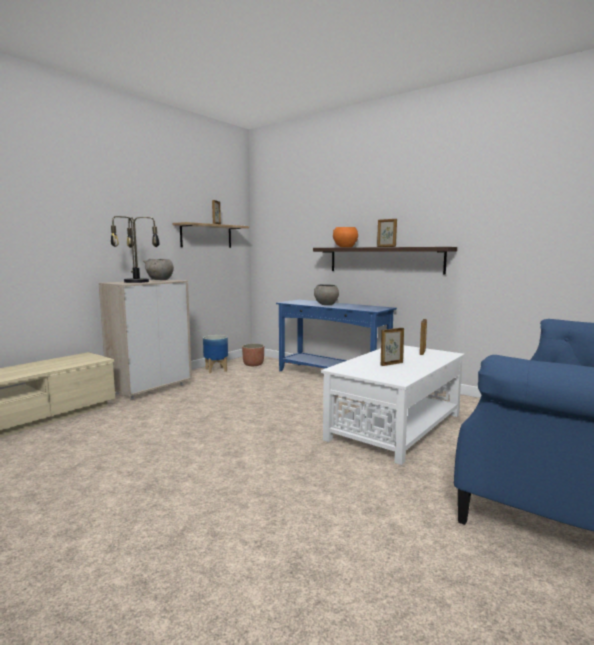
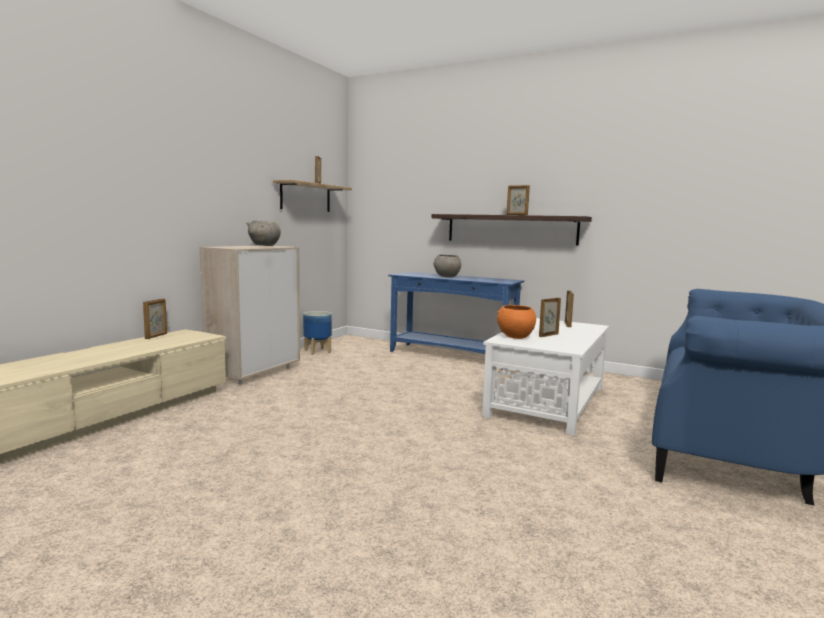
camera: 10 degrees left, 0 degrees up
table lamp [111,216,160,283] -> none
planter [242,344,264,366] -> none
orange bowl [333,227,358,247] -> orange bowl moved to [497,305,536,339]
none -> picture frame [143,298,167,339]

